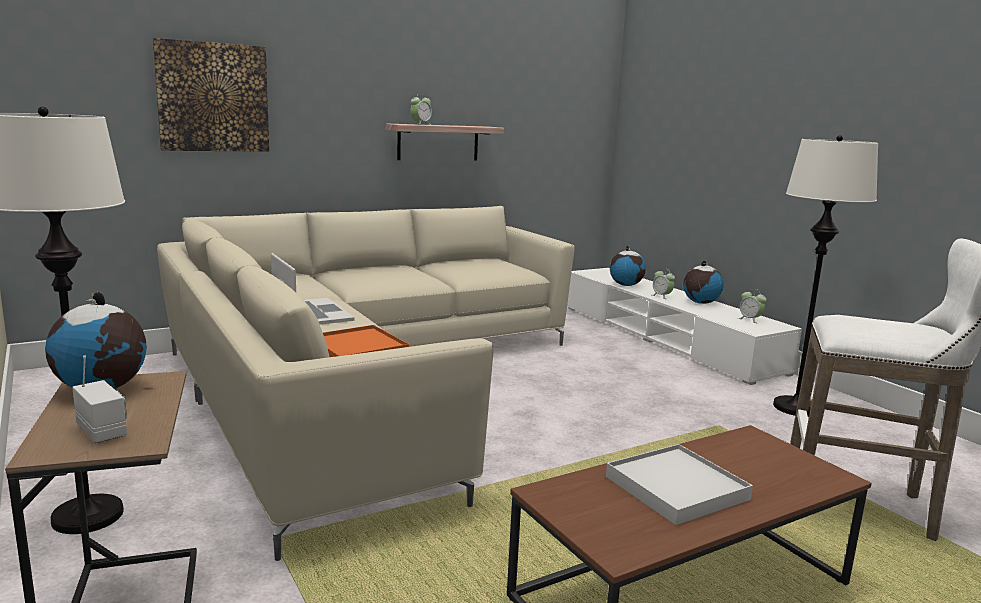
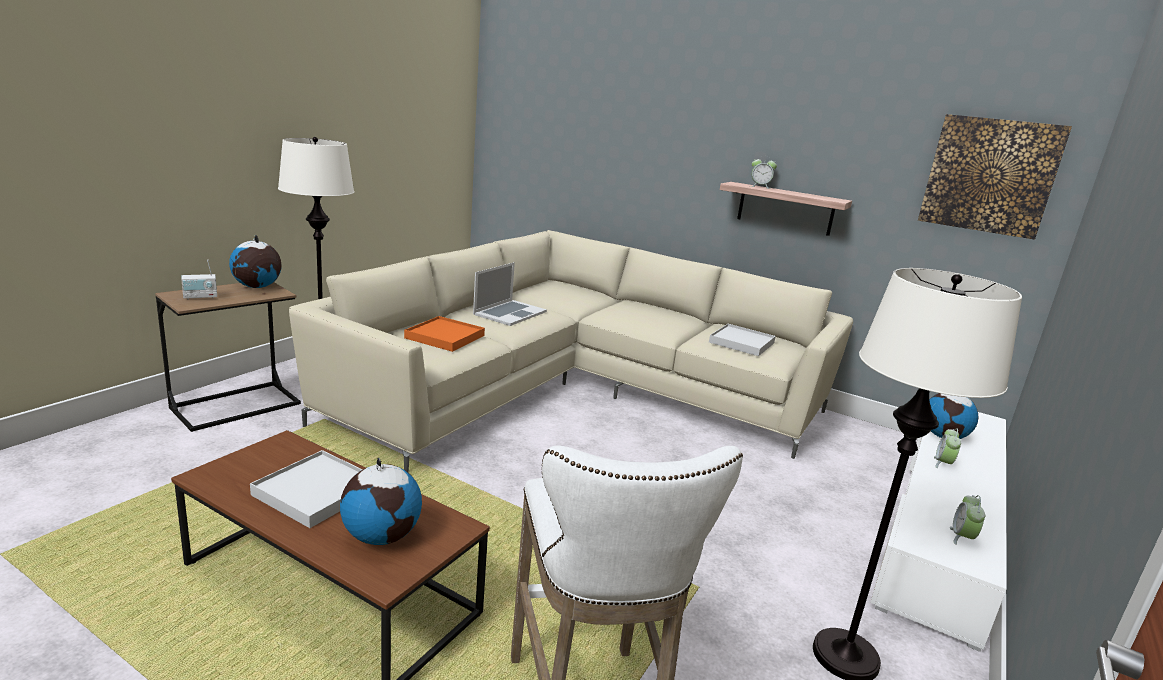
camera: 60 degrees right, 5 degrees up
radio [72,355,127,443] -> radio turned 45 degrees clockwise [181,260,217,300]
picture [153,38,269,152] -> picture moved to [918,114,1072,240]
globe [683,260,724,304] -> globe moved to [340,458,422,545]
none -> white tray [709,324,776,356]

